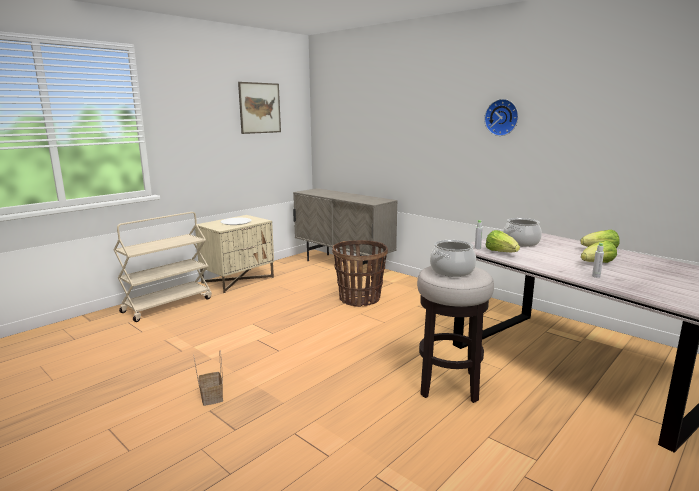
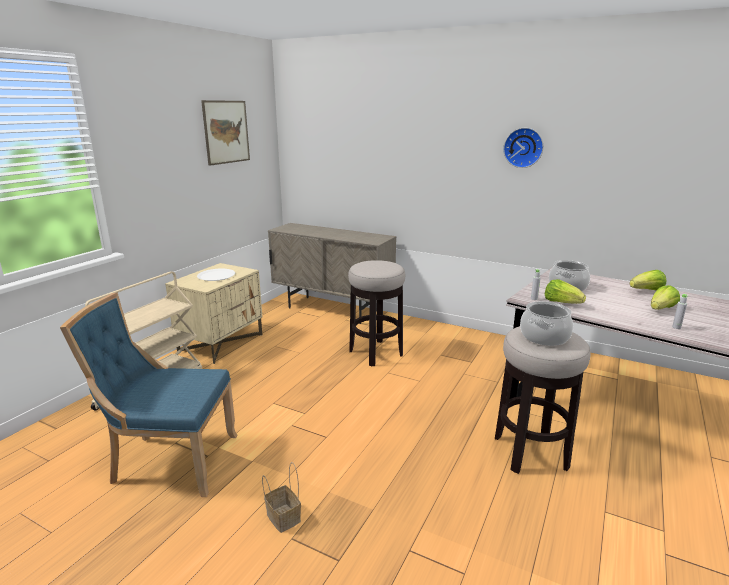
camera: 15 degrees left, 5 degrees up
basket [332,240,388,307] -> stool [348,260,405,366]
none -> blue chair [60,293,237,497]

